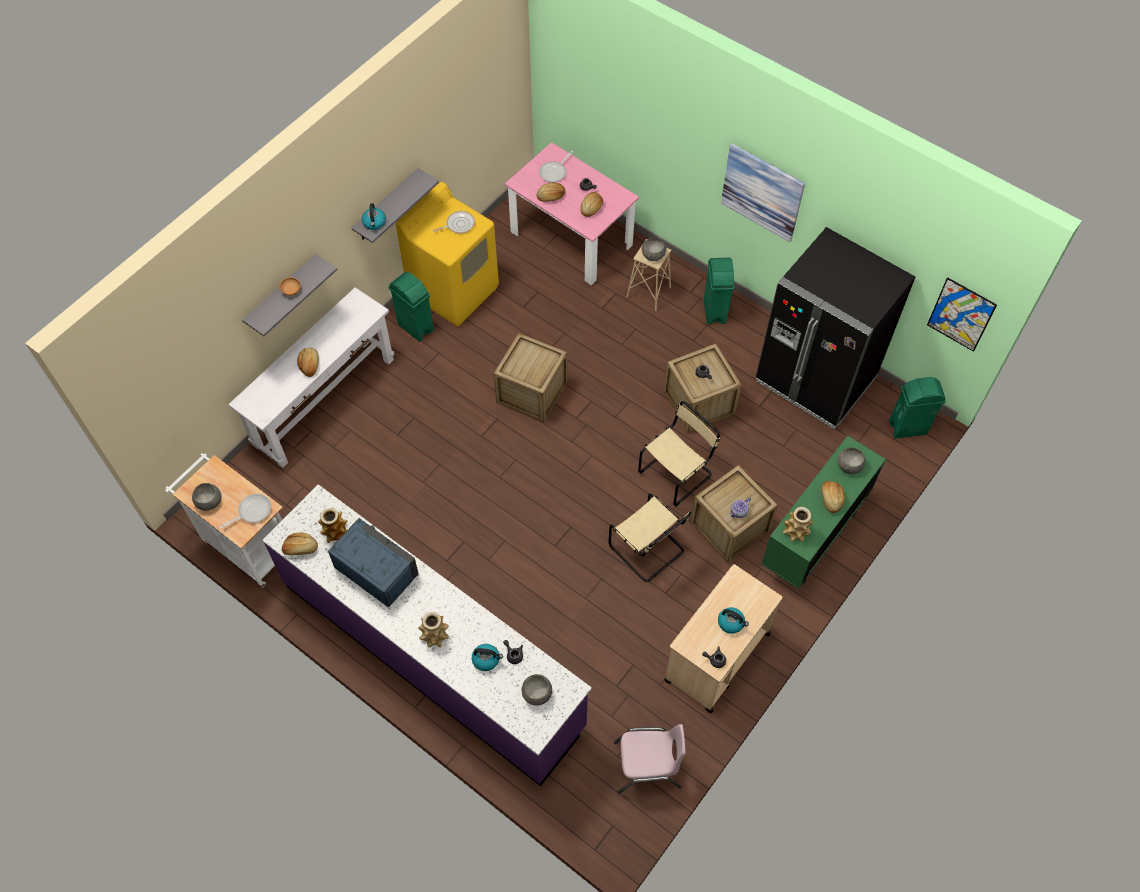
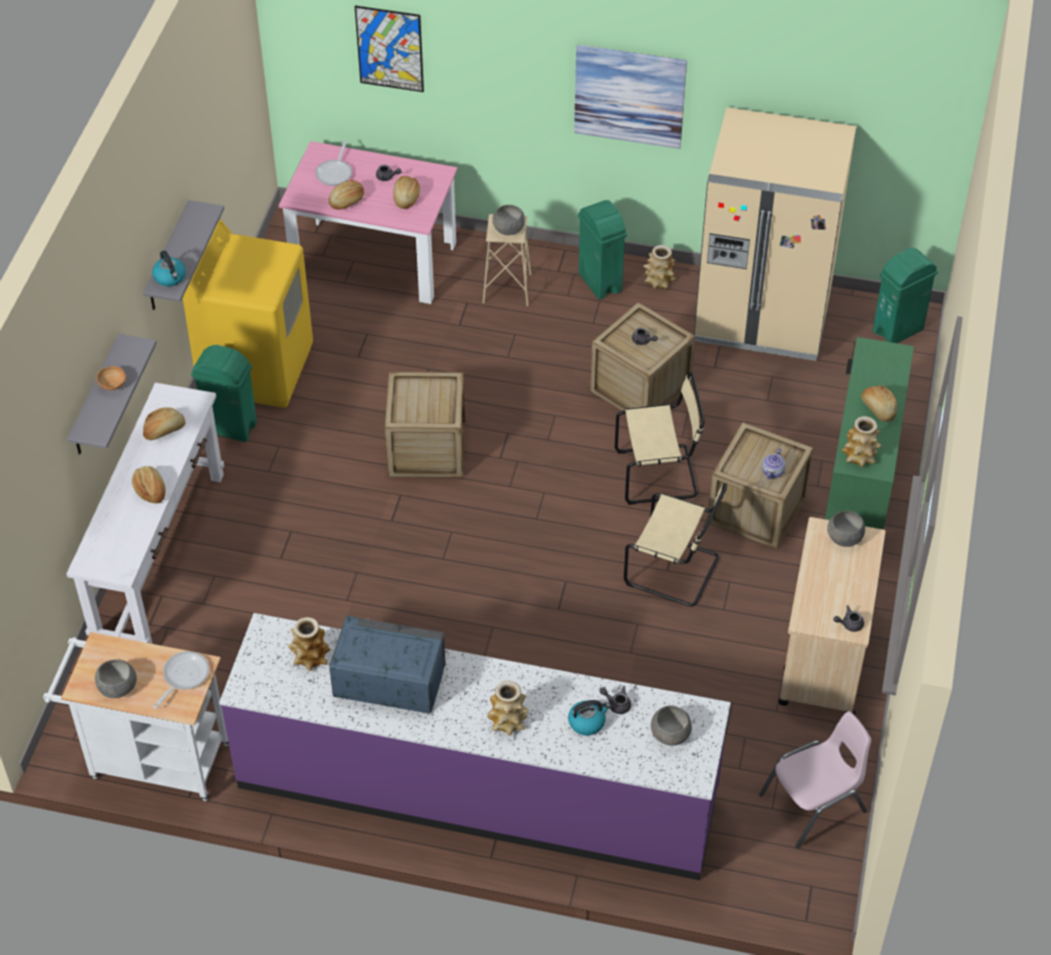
camera: 25 degrees left, 10 degrees down
bread [282,533,318,556] -> bread moved to [143,407,186,440]
frying pan [433,211,475,234] -> none
beige chair [638,401,720,506] -> beige chair turned 60 degrees clockwise [615,372,705,505]
kettle [718,607,749,634] -> none
black fridge [756,227,915,429] -> beige fridge [694,107,856,361]
grey bowl [837,447,866,474] -> grey bowl moved to [827,511,865,547]
picture [927,277,997,352] -> picture moved to [355,6,424,92]
none -> vase [643,245,676,289]

